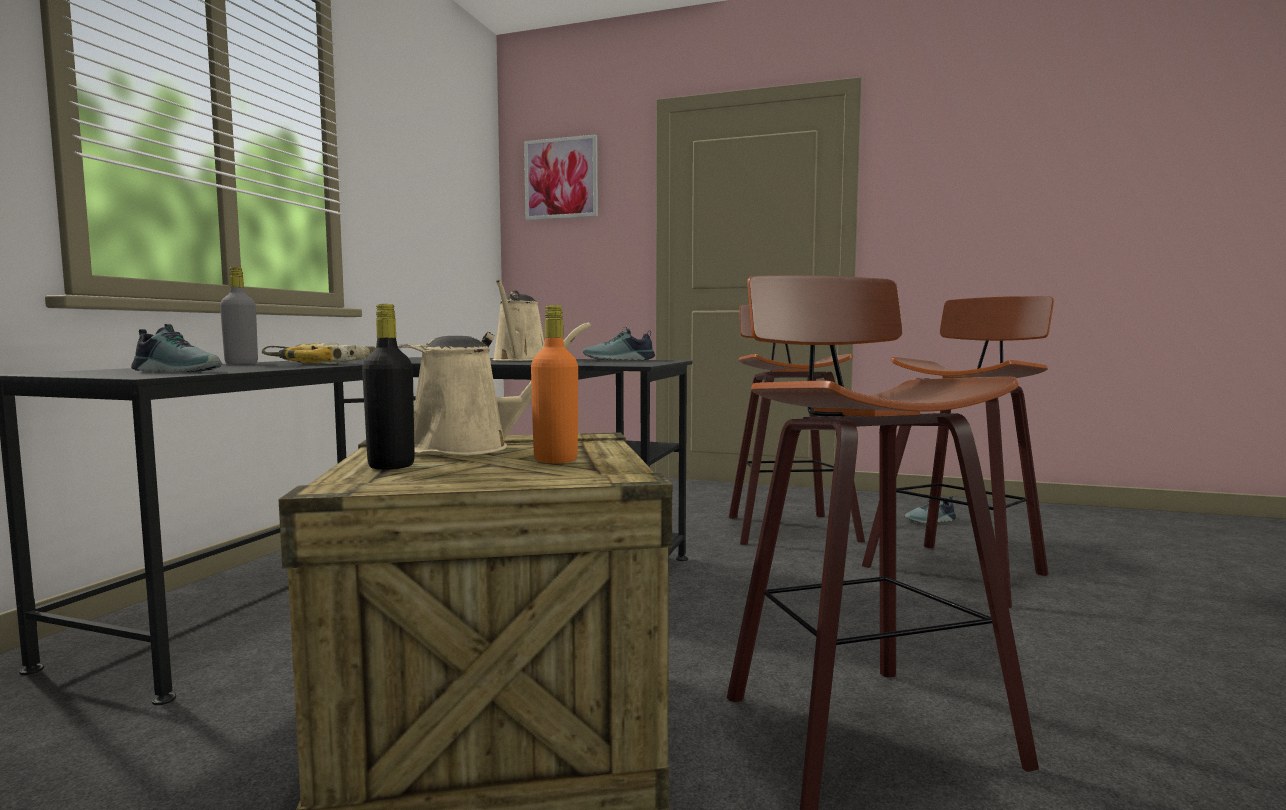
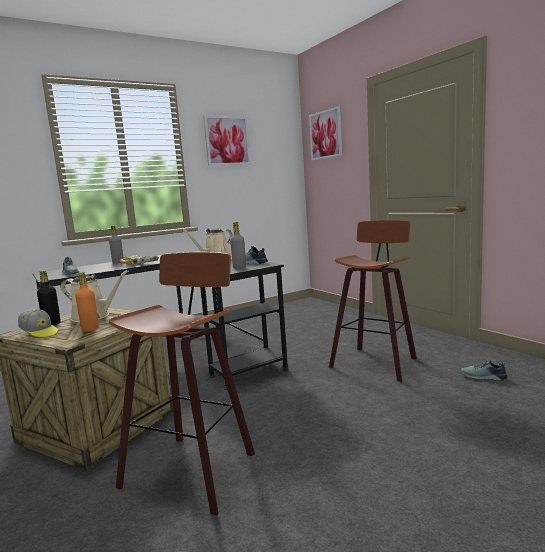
camera: 40 degrees right, 5 degrees up
stool [862,296,1054,608] -> none
none -> cap [18,309,58,338]
none -> picture [203,115,251,166]
none -> grey bottle [230,222,246,269]

